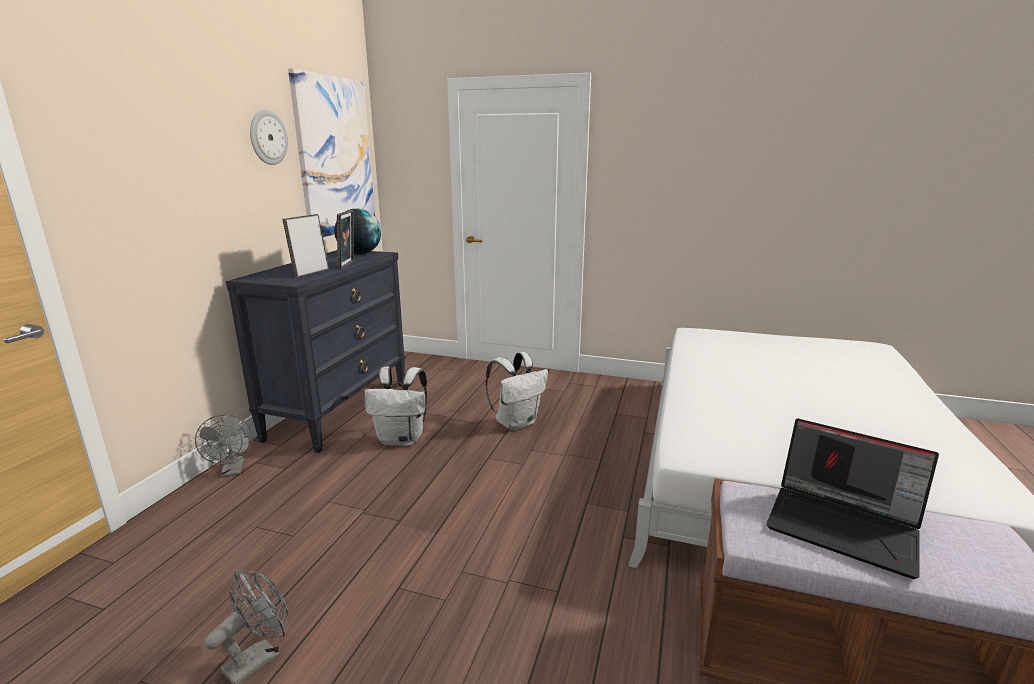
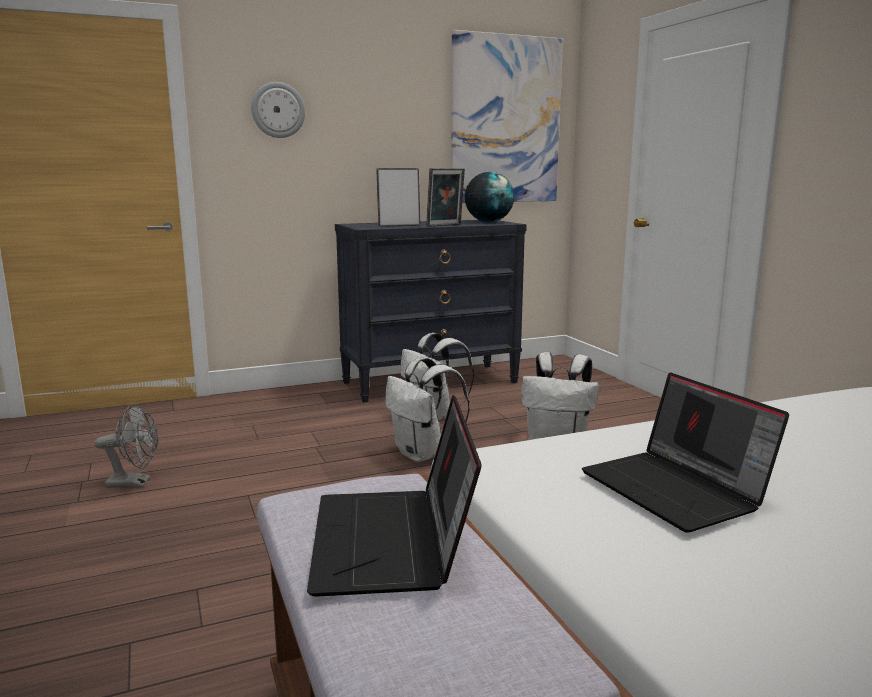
camera: 50 degrees right, 5 degrees down
grey fan [195,415,253,477] -> none
wall clock [250,110,288,165] -> wall clock moved to [251,82,305,138]
none -> white backpack [385,357,470,462]
none -> laptop [582,372,789,533]

